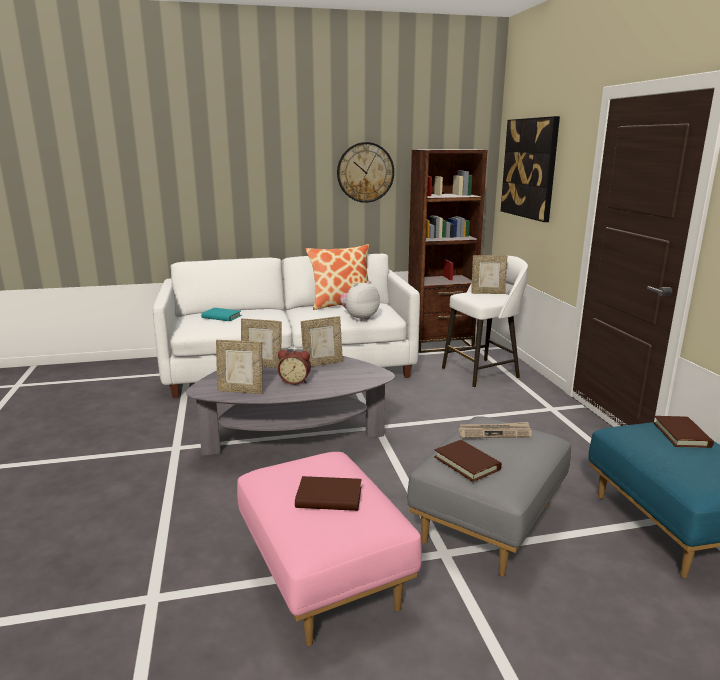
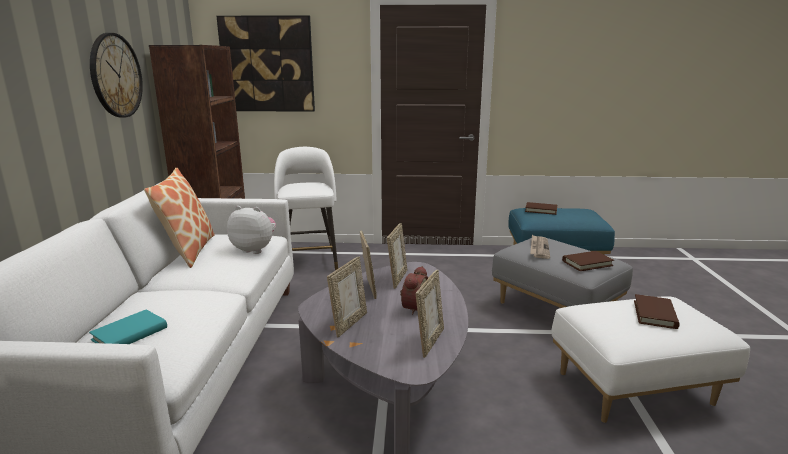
camera: 75 degrees left, 0 degrees up
pink ottoman [237,452,422,646] -> white ottoman [552,296,750,423]
plush toy [340,281,380,321] -> plush toy turned 120 degrees clockwise [227,206,276,254]
picture frame [471,255,507,294] -> picture frame moved to [387,223,407,289]

